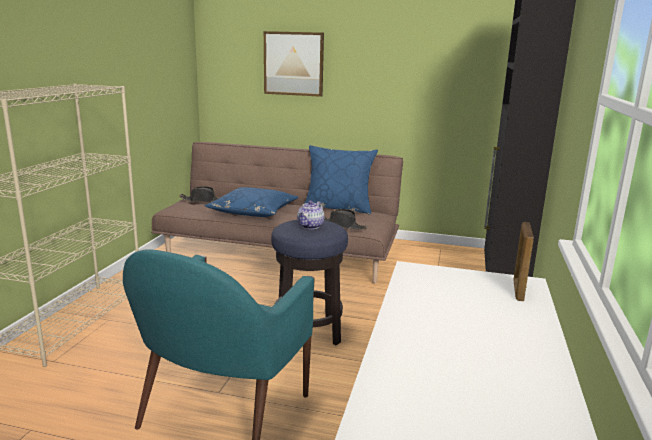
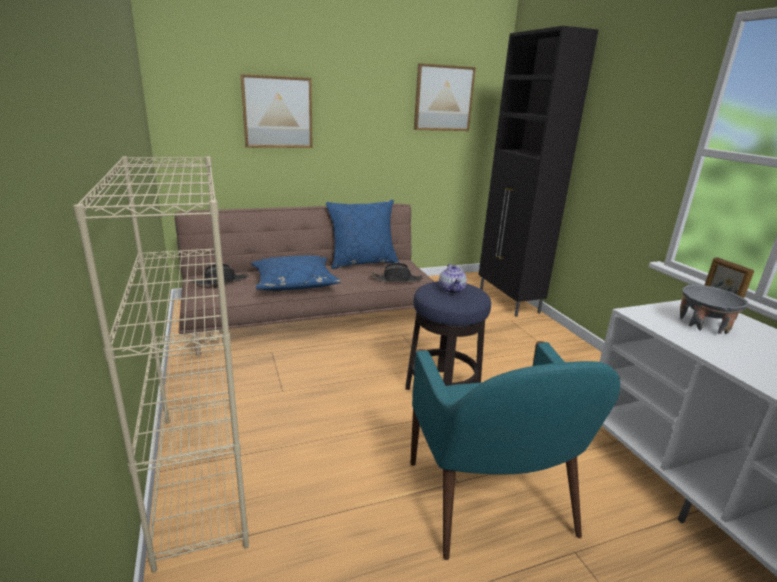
camera: 35 degrees left, 5 degrees up
none -> picture [414,63,476,131]
none -> grey bowl [680,285,748,334]

